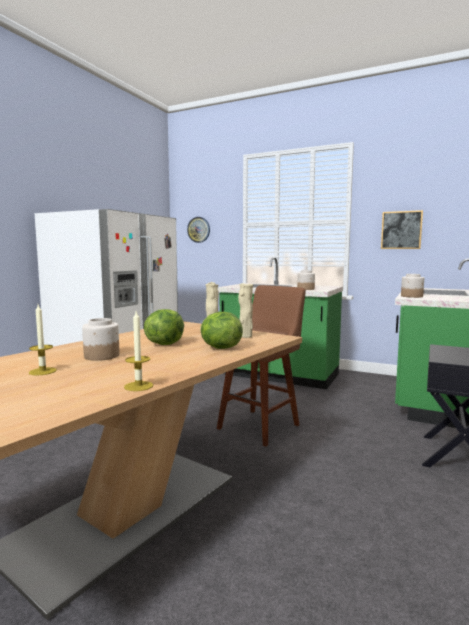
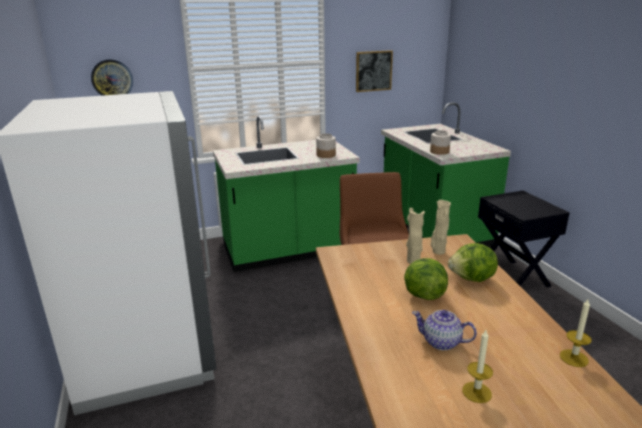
camera: 45 degrees left, 15 degrees up
jar [82,318,120,361] -> teapot [412,310,477,350]

